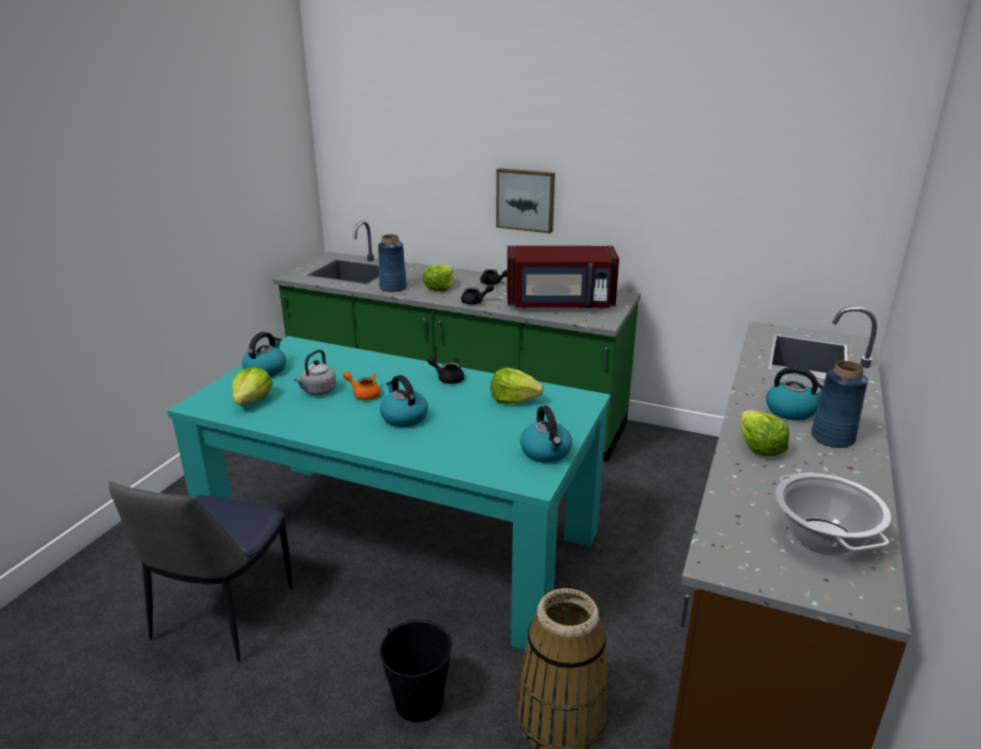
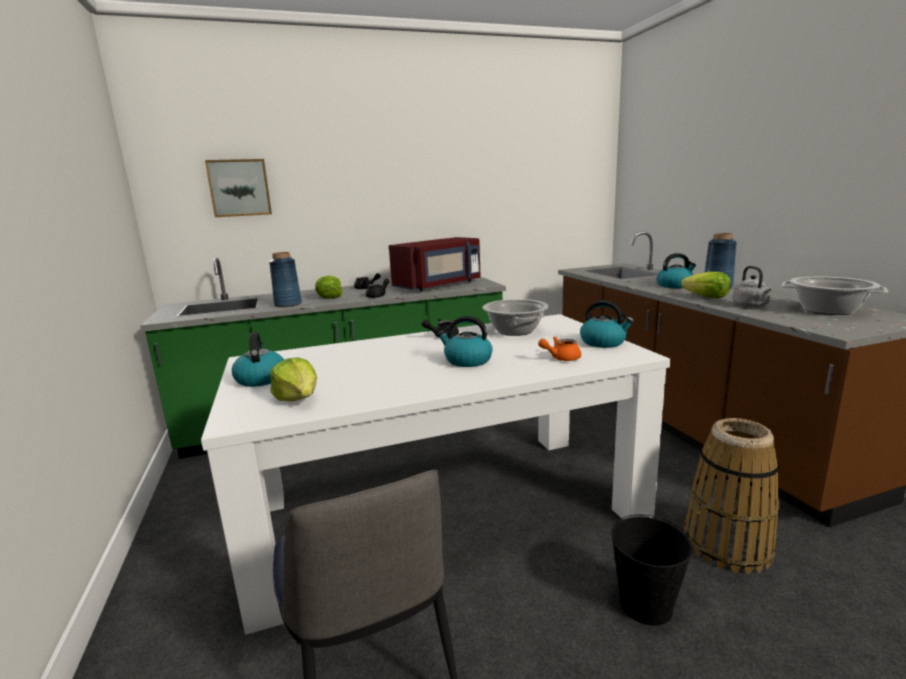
camera: 40 degrees left, 10 degrees down
turquoise dining table [167,336,611,650] -> white dining table [201,314,670,635]
grey kettle [294,350,336,395] -> grey kettle moved to [733,266,771,308]
orange teapot [343,371,381,400] -> orange teapot moved to [538,337,581,361]
lettuce [490,367,544,404] -> cooking pot [482,299,548,336]
picture [496,168,555,234] -> picture moved to [205,159,272,217]

